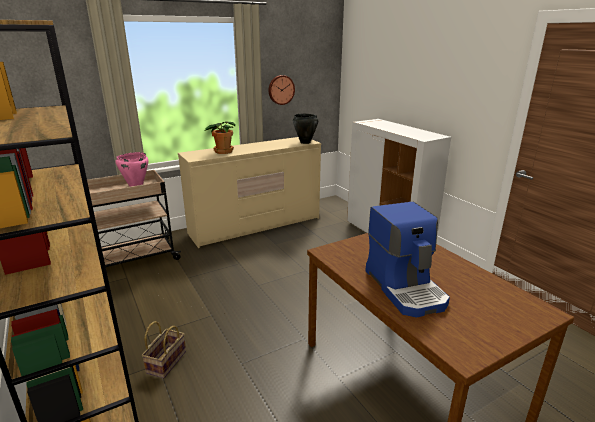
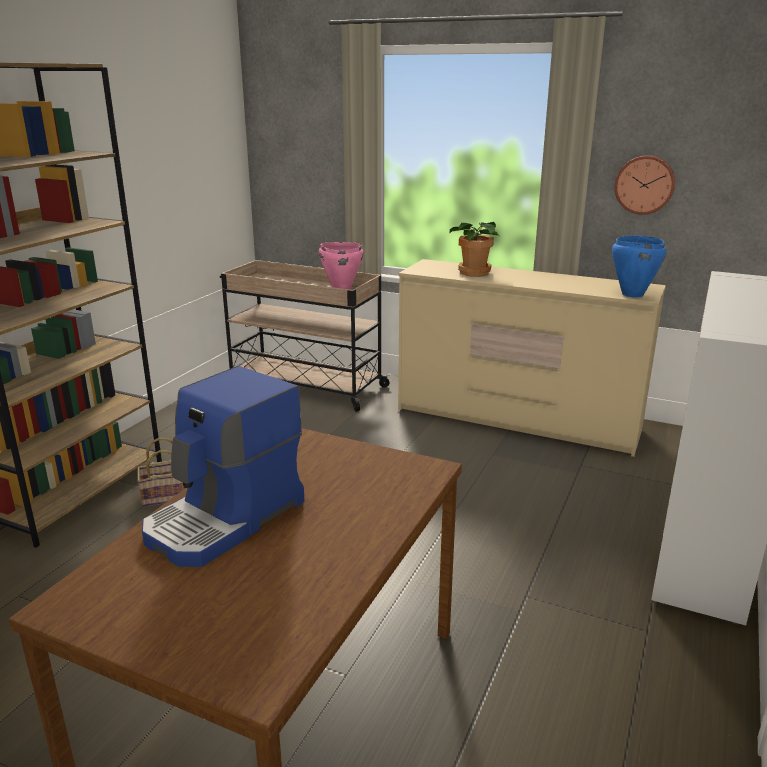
camera: 55 degrees right, 0 degrees up
black cooking pot [293,114,318,144] -> blue cooking pot [612,235,666,298]

